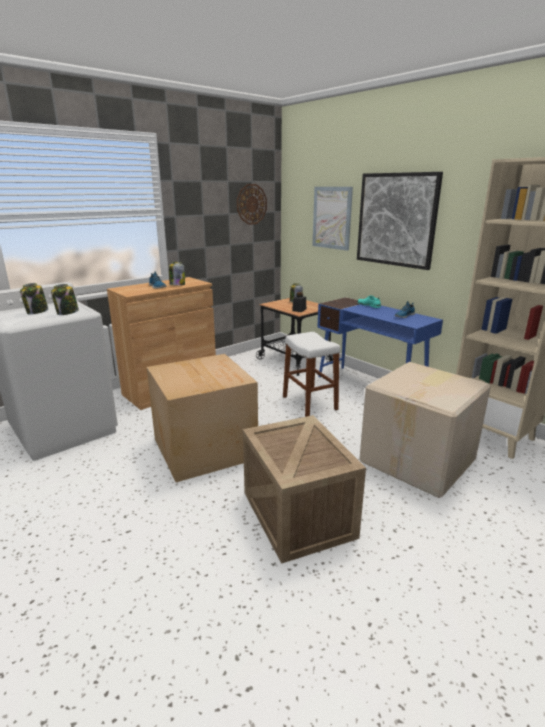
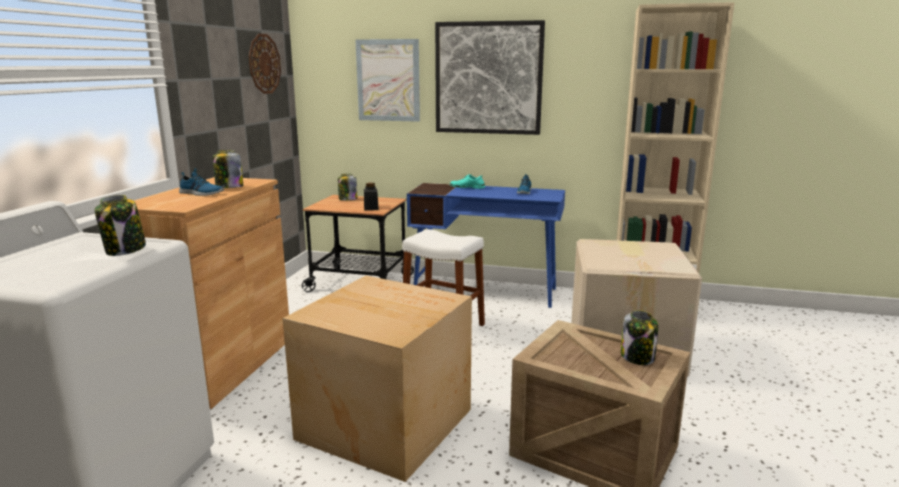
camera: 35 degrees left, 5 degrees down
jar [20,283,48,314] -> jar moved to [621,310,658,365]

